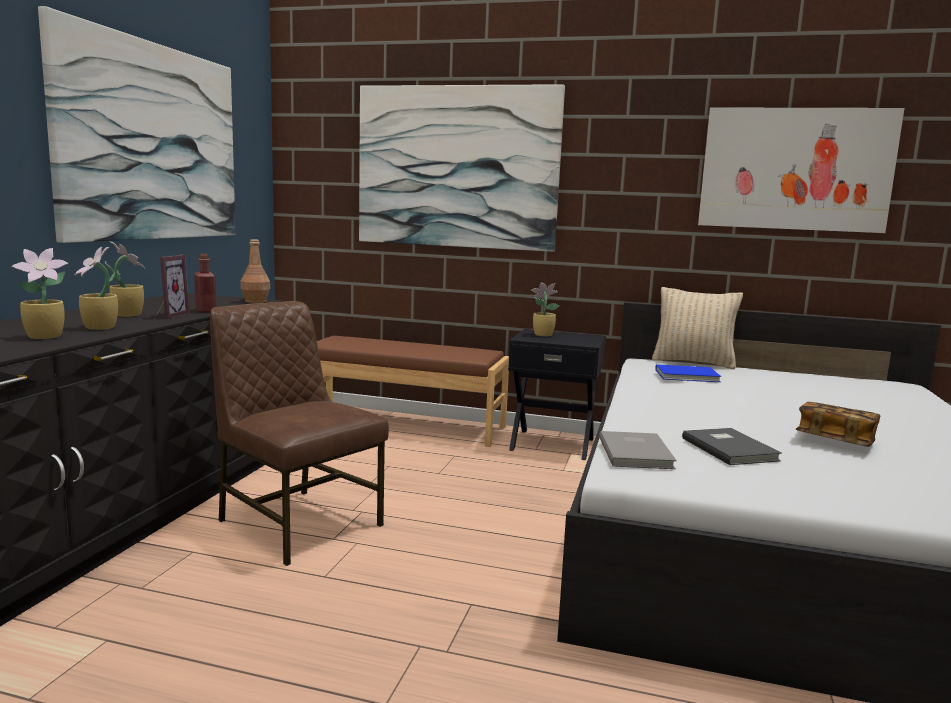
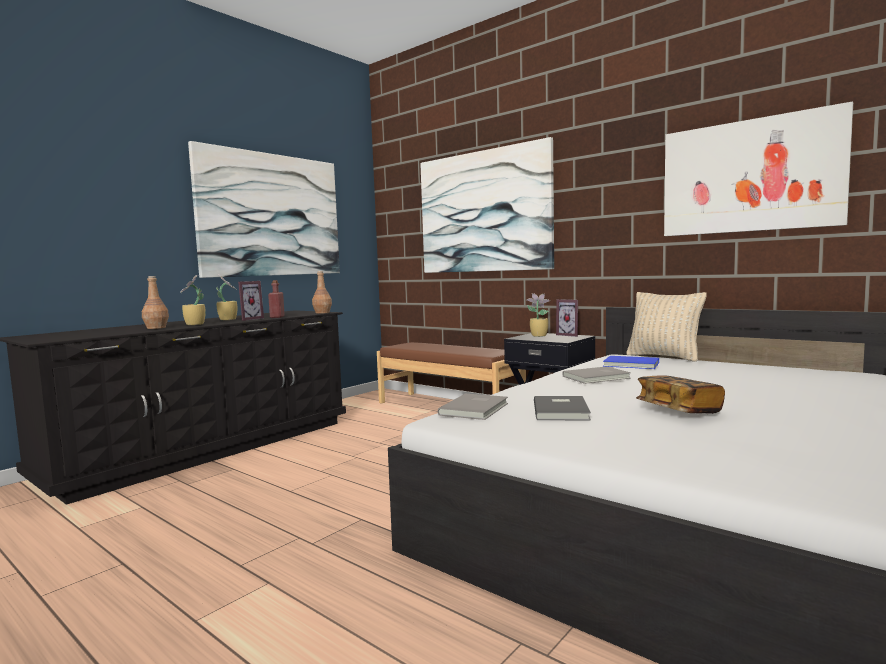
camera: 25 degrees right, 5 degrees down
potted plant [11,248,69,339] -> brown bottle [142,276,169,329]
brown chair [210,301,389,566] -> none
none -> picture frame [556,299,578,337]
none -> grey book [562,366,631,384]

